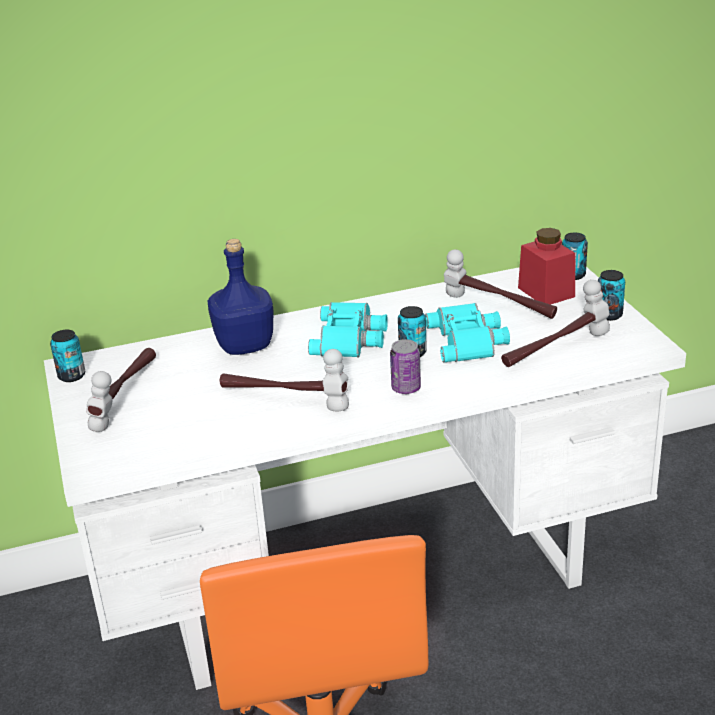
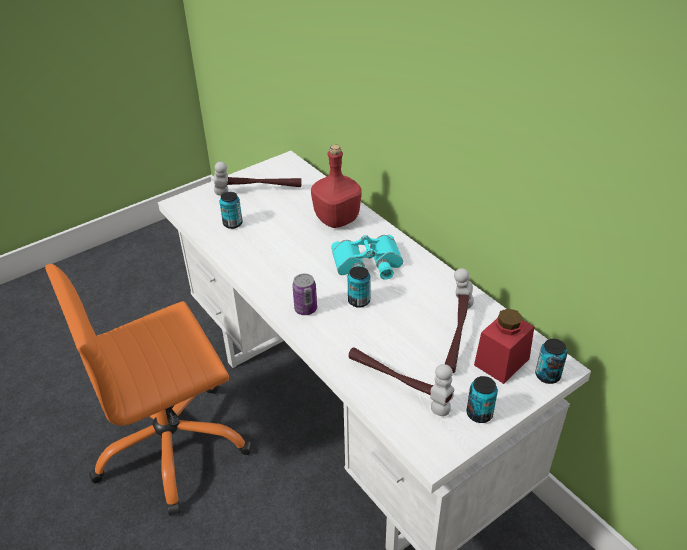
camera: 70 degrees right, 10 degrees up
can [50,330,85,382] -> can moved to [219,192,243,229]
blue bottle [208,239,273,355] -> red bottle [311,145,362,228]
hammer [220,349,349,411] -> none
turquoise binoculars [425,303,510,362] -> none

